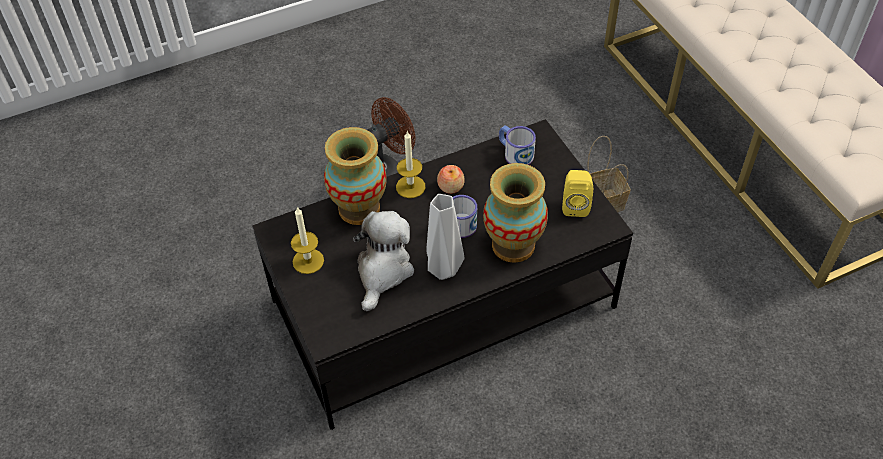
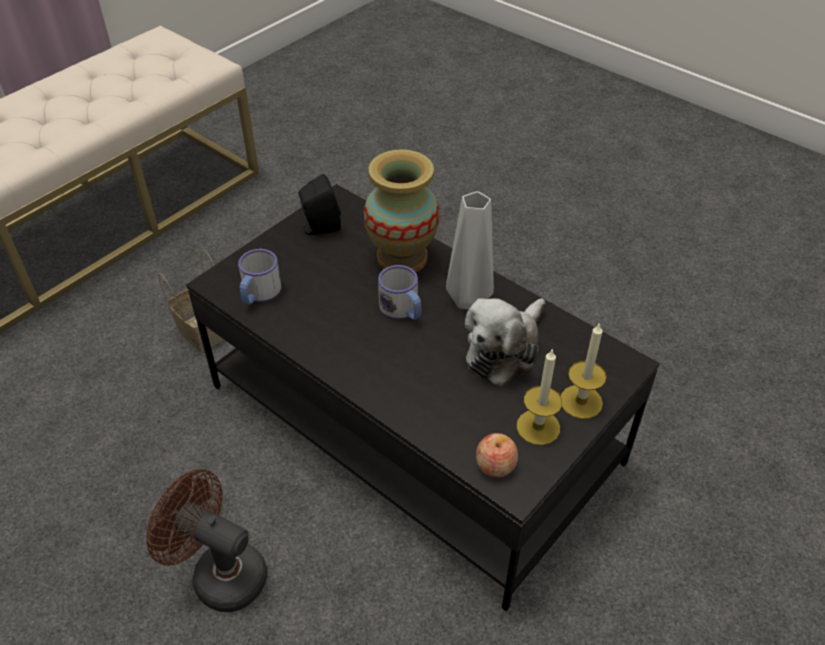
camera: 115 degrees left, 5 degrees down
vase [324,127,387,225] -> none
plush toy [353,211,414,311] -> plush toy turned 45 degrees counterclockwise [465,298,545,387]
candle [396,131,425,198] -> candle moved to [561,322,607,419]
apple [437,165,465,194] -> apple moved to [476,433,518,478]
yellow speaker [562,170,593,217] -> black speaker [298,174,341,235]

